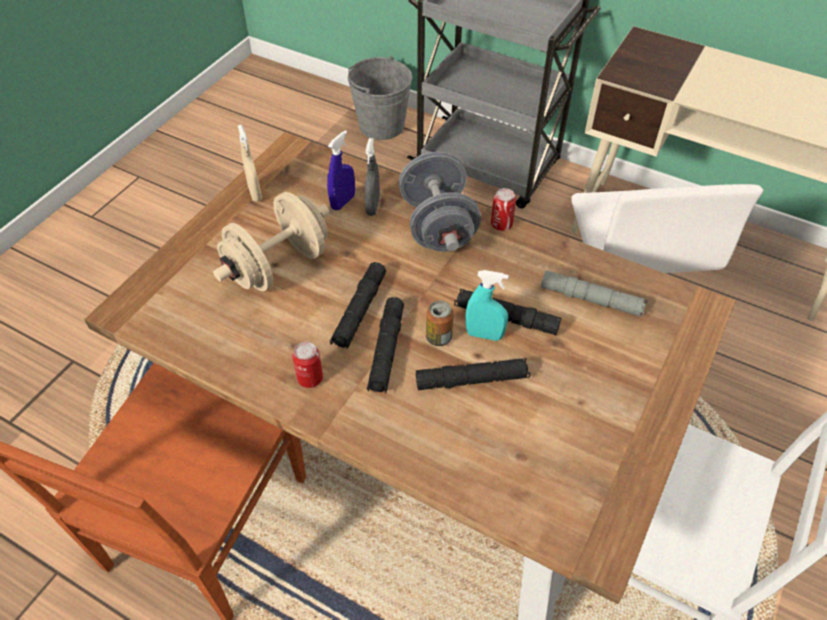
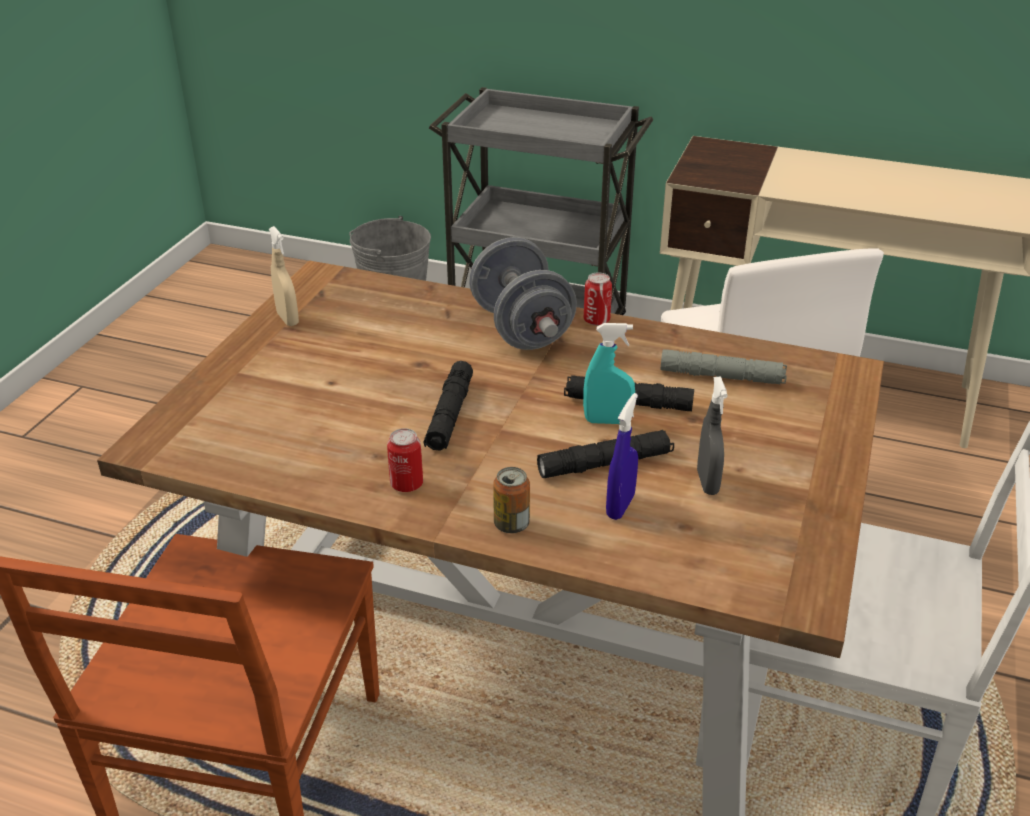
camera: 10 degrees left, 15 degrees down
beige dumbbell [213,192,330,291] -> none
blue spray bottle [327,130,355,210] -> blue spray bottle moved to [606,393,638,520]
grey spray bottle [365,138,380,216] -> grey spray bottle moved to [697,376,728,495]
black flashlight [367,297,404,393] -> none
can [426,300,454,346] -> can moved to [493,467,530,533]

